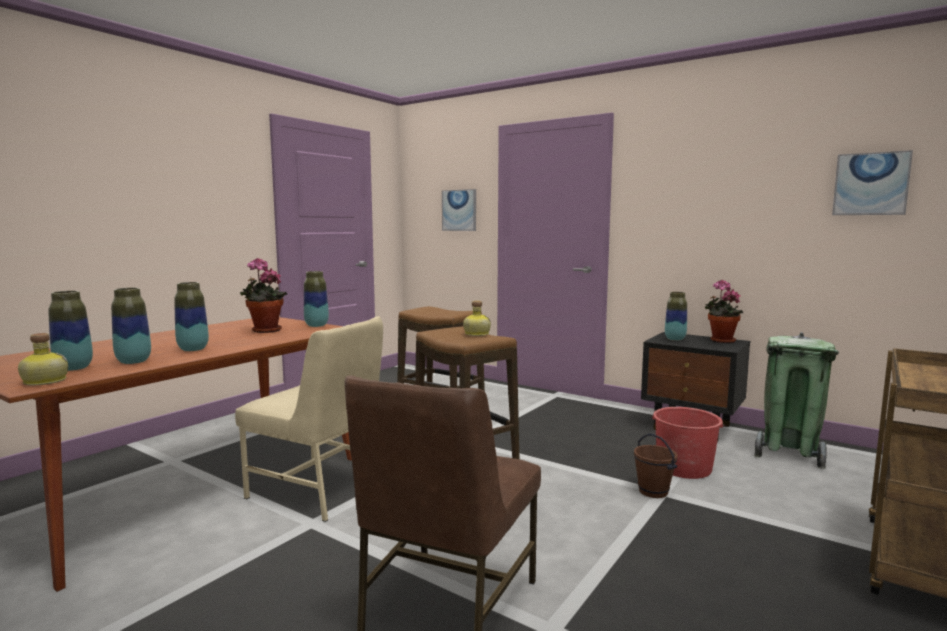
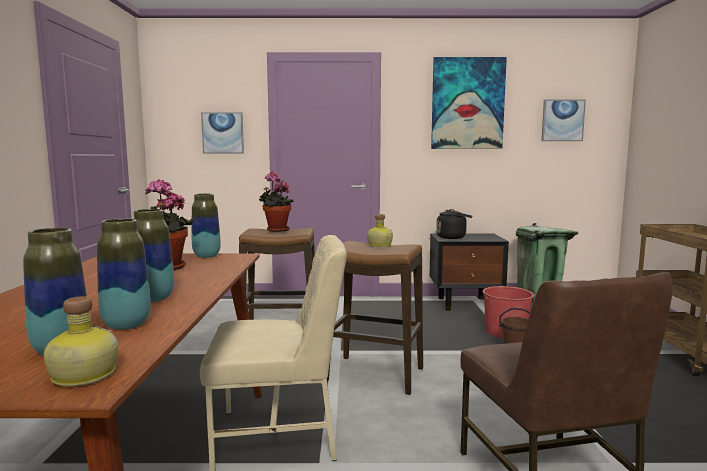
camera: 35 degrees left, 0 degrees up
vase [665,292,687,341] -> black kettle [436,209,472,239]
potted plant [705,280,744,343] -> potted plant moved to [259,172,294,232]
none -> picture [431,57,507,149]

